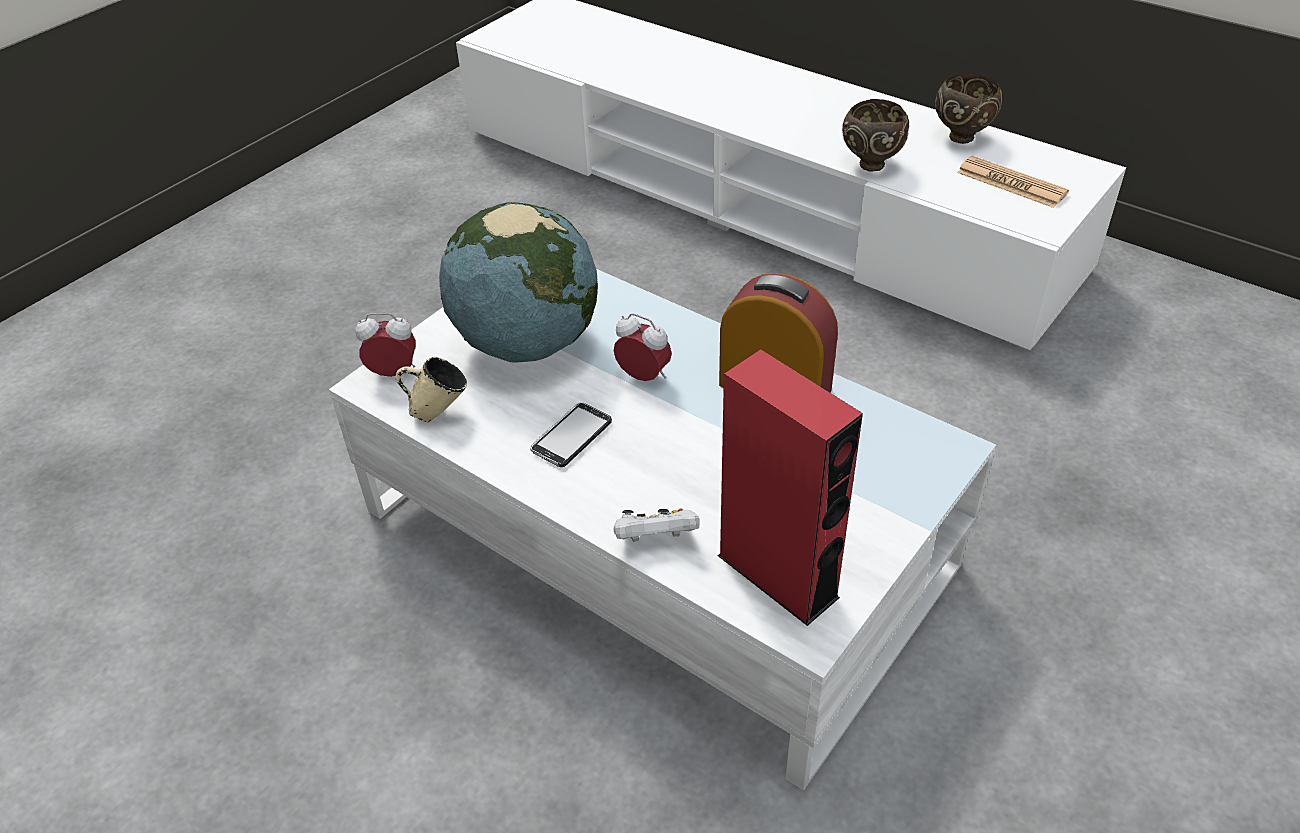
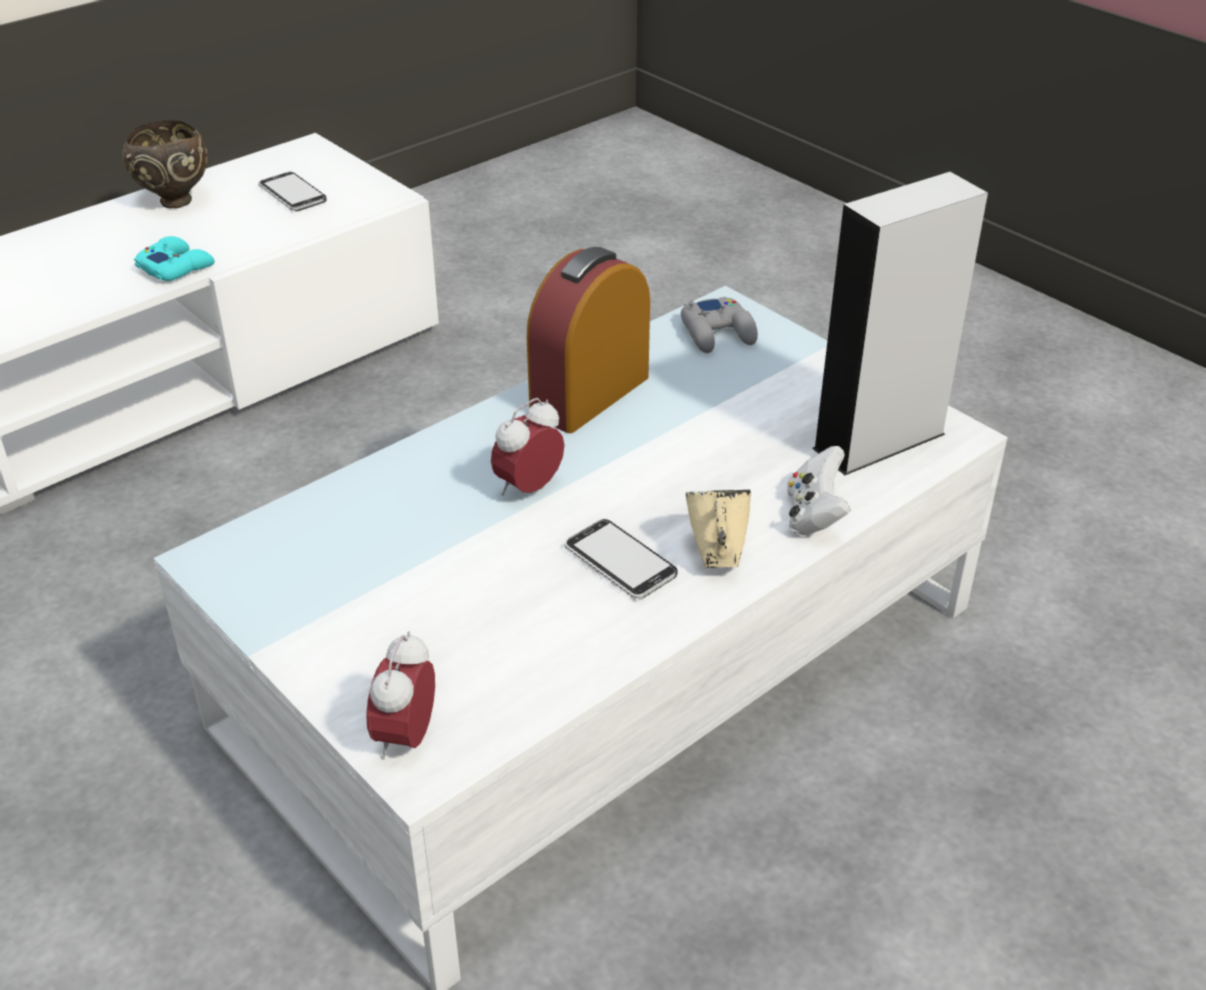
camera: 80 degrees left, 5 degrees down
beige mug [396,357,467,423] -> beige mug moved to [686,490,751,568]
globe [439,202,598,363] -> none
red speaker [718,349,863,626] -> grey speaker [812,172,988,475]
brown bowl [842,99,909,172] -> turquoise game controller [134,236,215,281]
newspaper [957,156,1069,208] -> phone [258,172,327,211]
none -> grey game controller [681,297,758,353]

